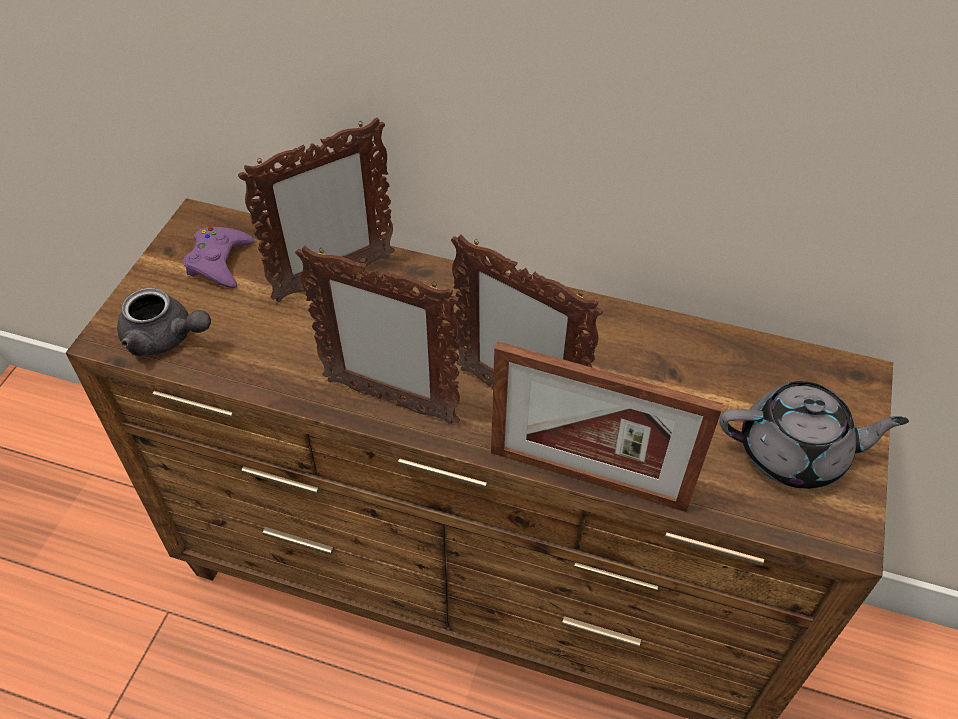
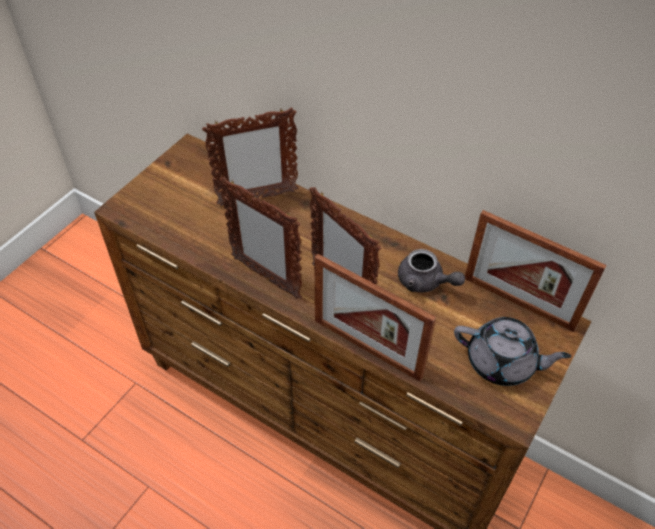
camera: 15 degrees right, 0 degrees up
grey teapot [117,288,211,356] -> grey teapot moved to [398,249,465,292]
purple game controller [183,227,255,288] -> none
none -> picture frame [465,210,607,332]

